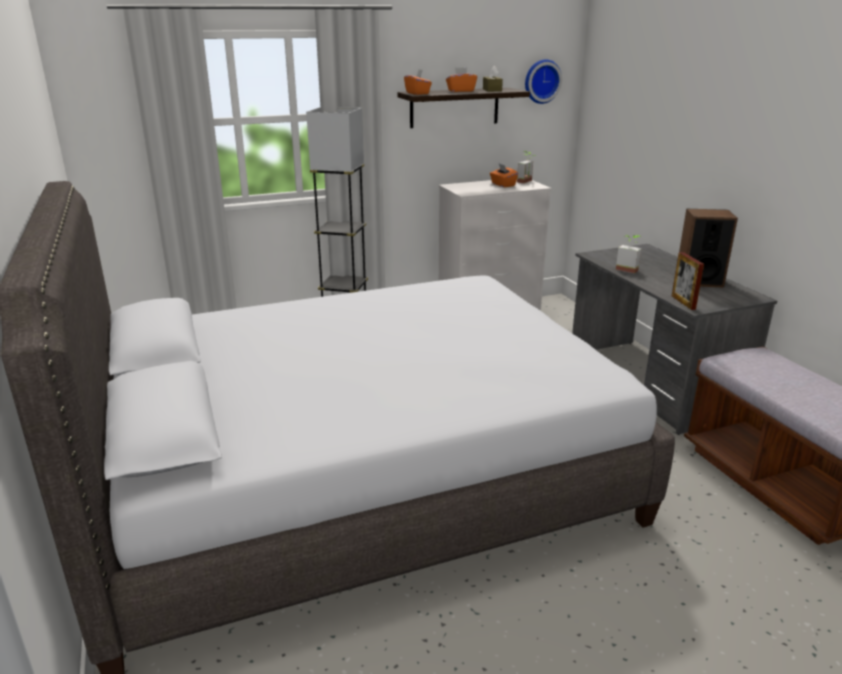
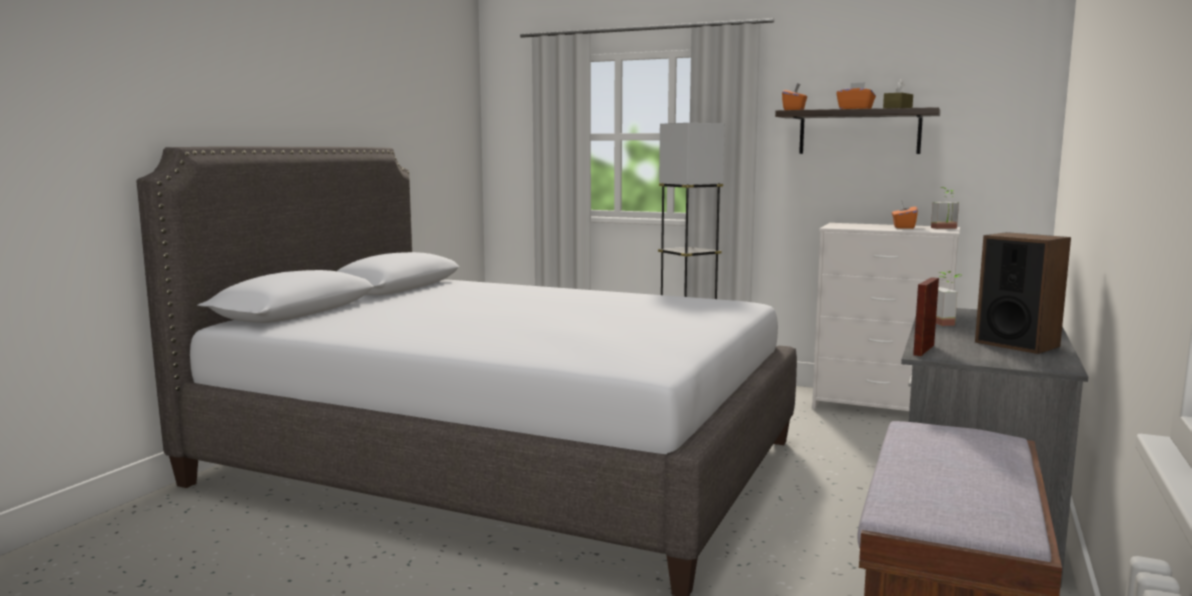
camera: 45 degrees right, 15 degrees down
wall clock [525,59,562,104] -> none

